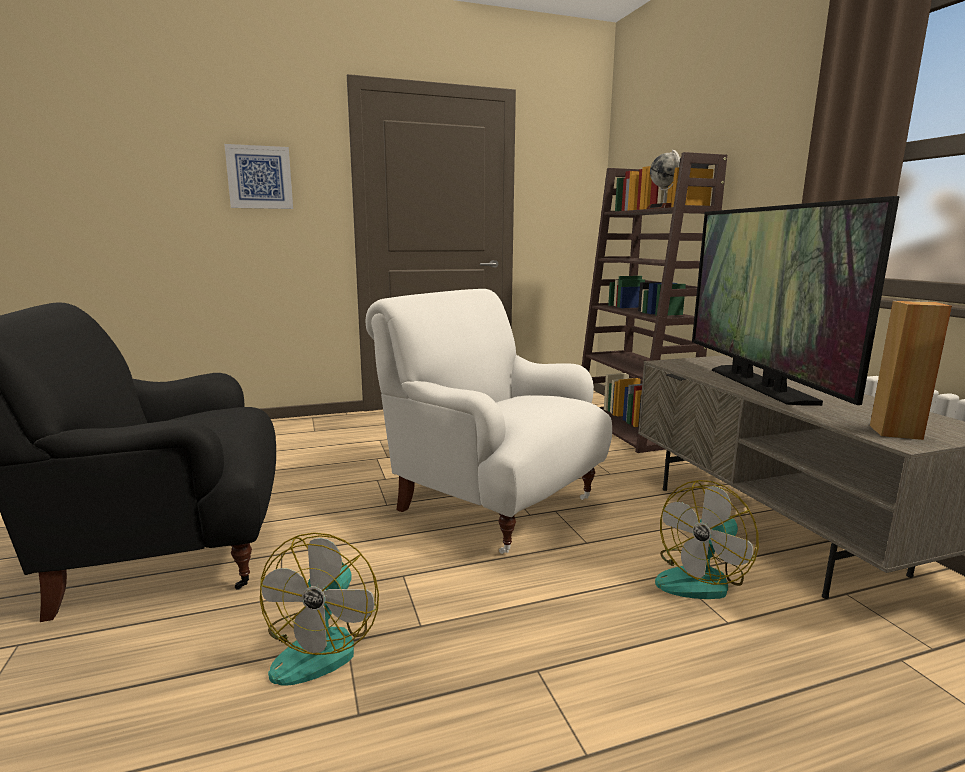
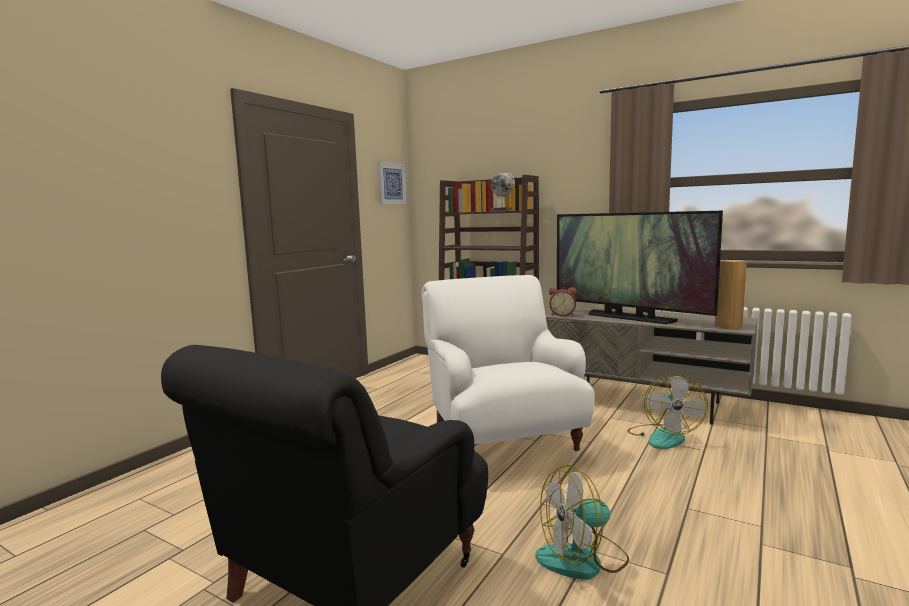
camera: 40 degrees left, 5 degrees down
picture [224,144,293,209] -> picture moved to [377,161,407,204]
fan [260,532,379,686] -> fan turned 105 degrees clockwise [535,465,629,580]
white armchair [366,289,612,554] -> white armchair turned 75 degrees clockwise [421,275,595,457]
none -> alarm clock [549,287,577,316]

